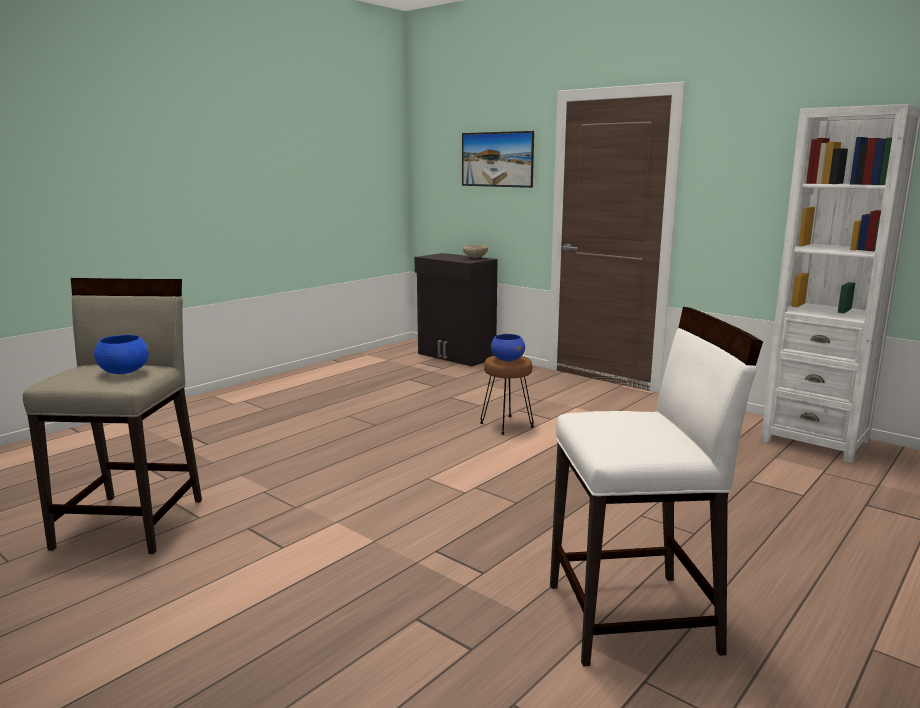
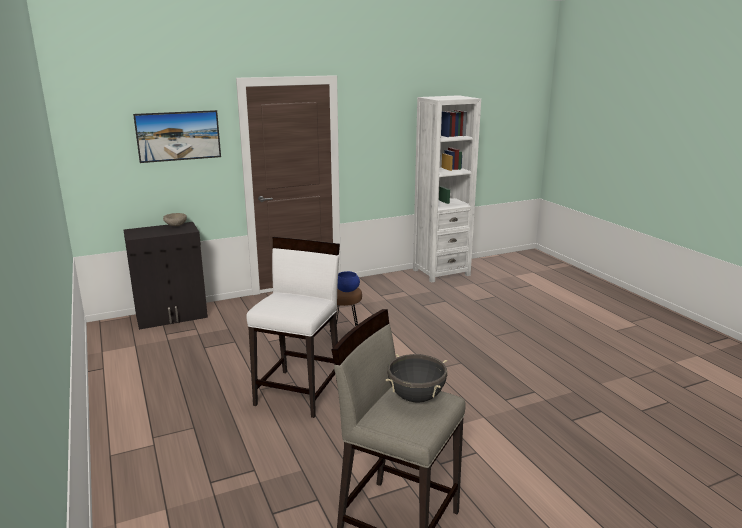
camera: 65 degrees left, 5 degrees up
blue bowl [94,335,149,374] -> black cooking pot [386,354,447,403]
white stool [550,307,763,667] -> white stool moved to [246,237,340,418]

